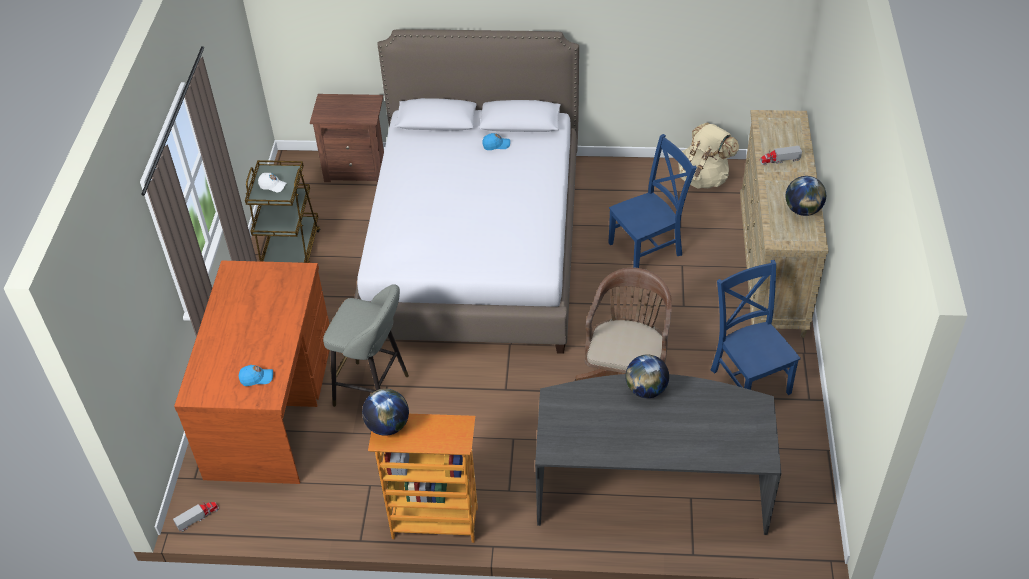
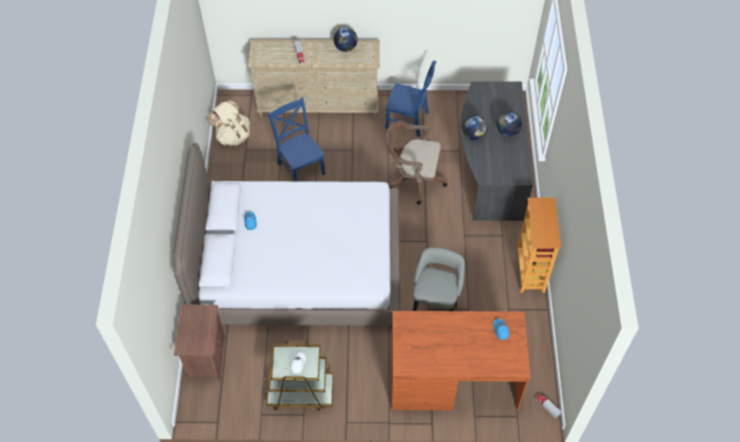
camera: 95 degrees left, 10 degrees up
globe [362,389,409,436] -> globe moved to [497,112,522,137]
blue chair [711,260,801,395] -> blue chair turned 135 degrees counterclockwise [385,61,436,137]

